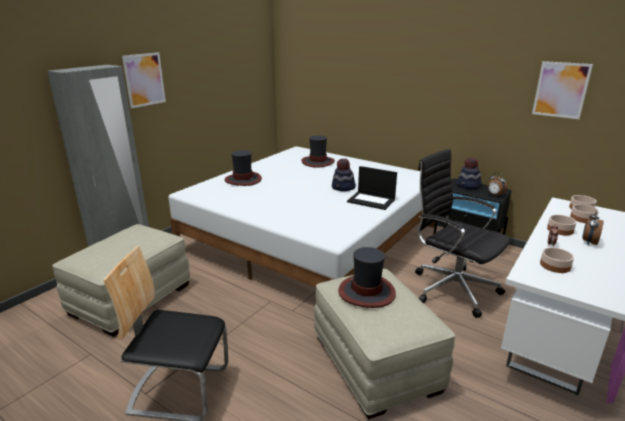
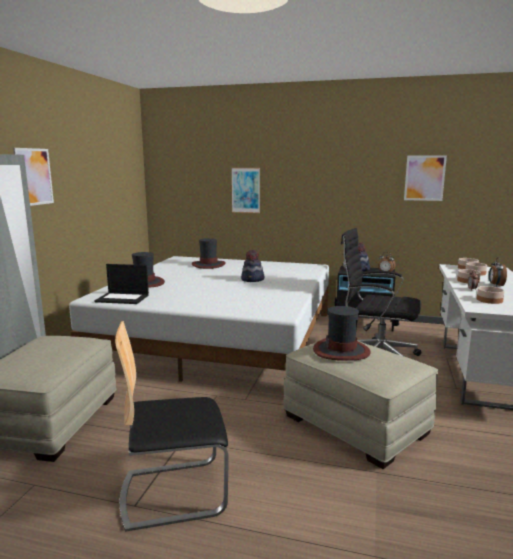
camera: 20 degrees left, 10 degrees down
laptop [347,166,397,210] -> laptop moved to [94,264,149,304]
none -> picture [231,168,260,213]

